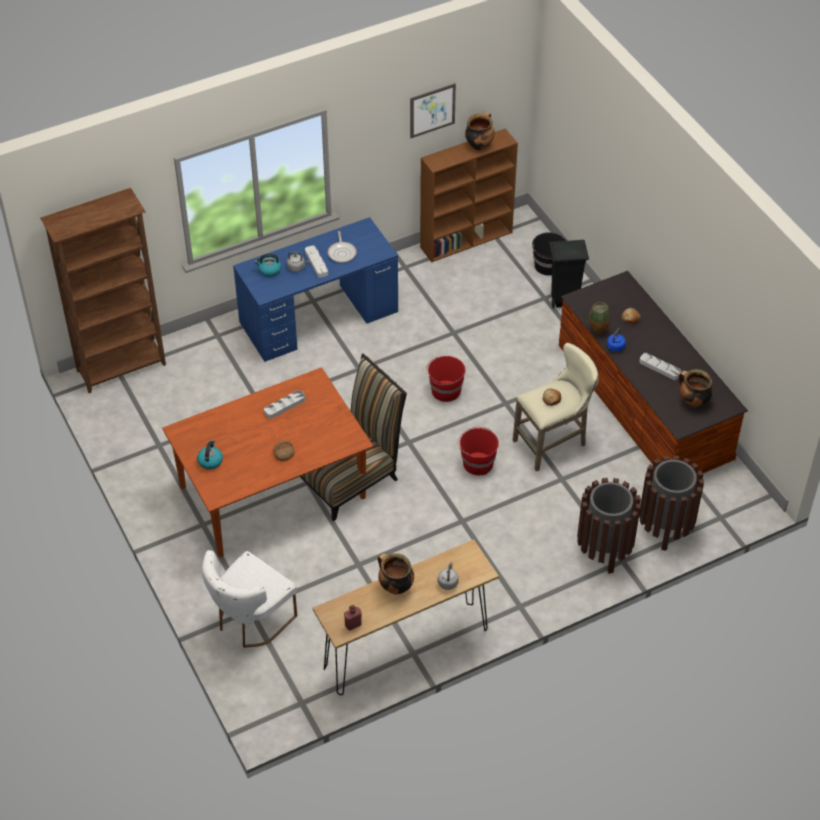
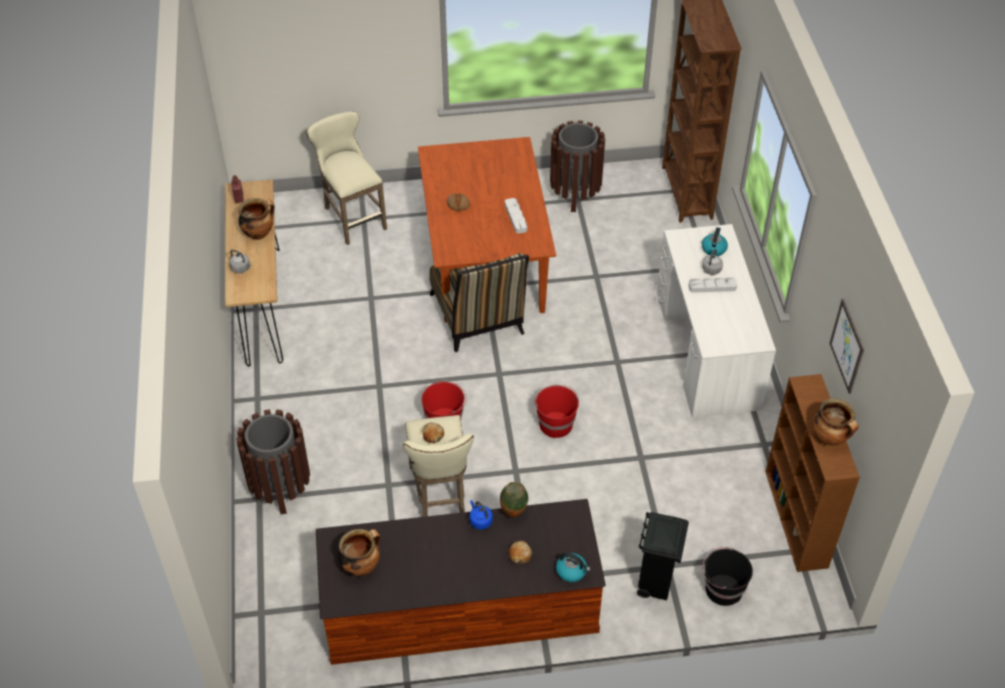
camera: 110 degrees right, 0 degrees up
kettle [197,440,223,470] -> kettle moved to [556,552,591,582]
white chair [202,550,297,648] -> beige stool [306,111,387,245]
blue desk [233,217,398,362] -> white desk [657,224,776,418]
frying pan [328,231,357,263] -> none
brown trash can [639,455,704,551] -> brown trash can moved to [550,121,605,212]
grey tray [640,353,681,380] -> none

